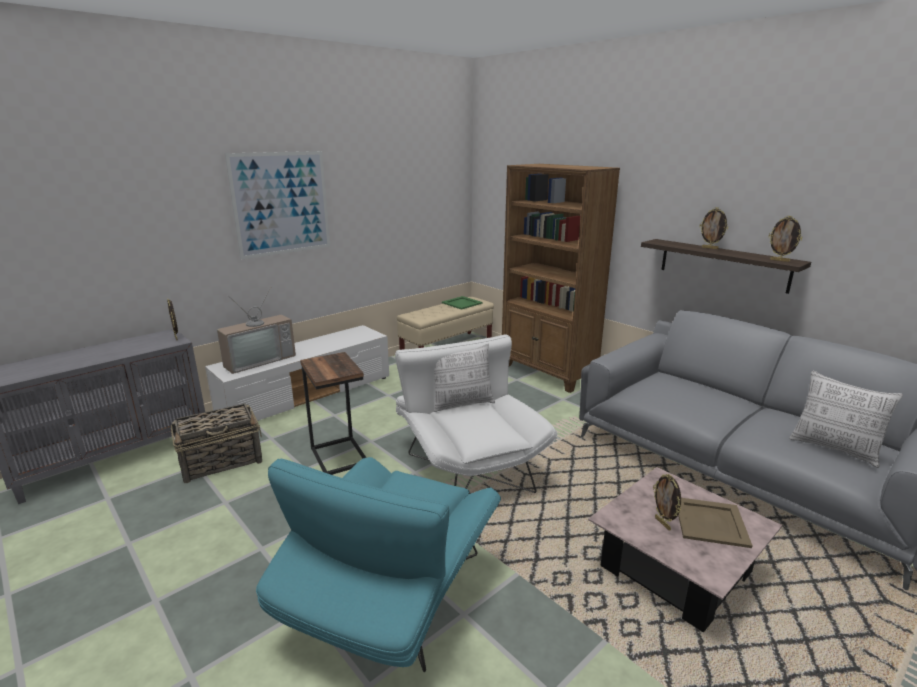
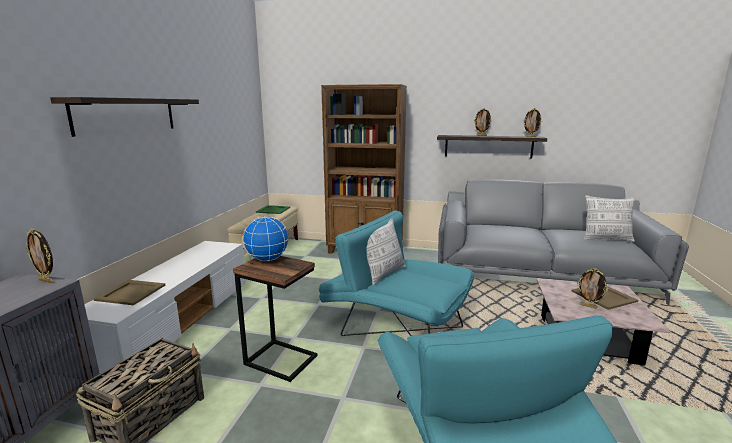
camera: 35 degrees left, 5 degrees down
television [217,287,296,374] -> beige tray [94,280,165,305]
picture [225,151,330,260] -> shelf [50,97,199,137]
white armchair [395,334,558,493] -> turquoise armchair [319,210,474,336]
none -> globe [243,216,289,261]

